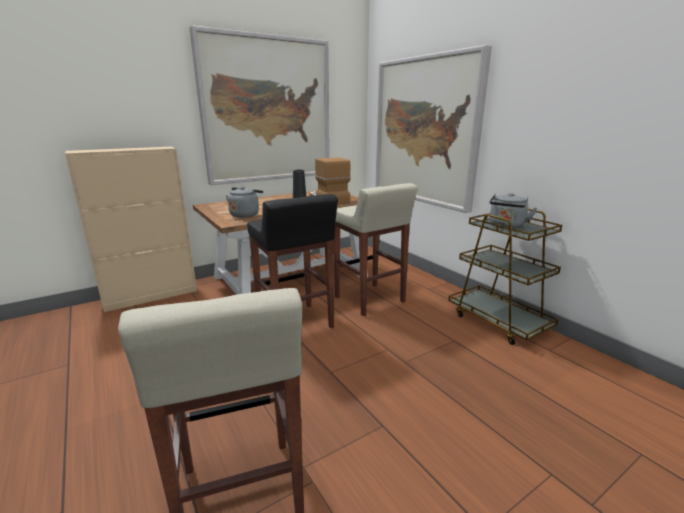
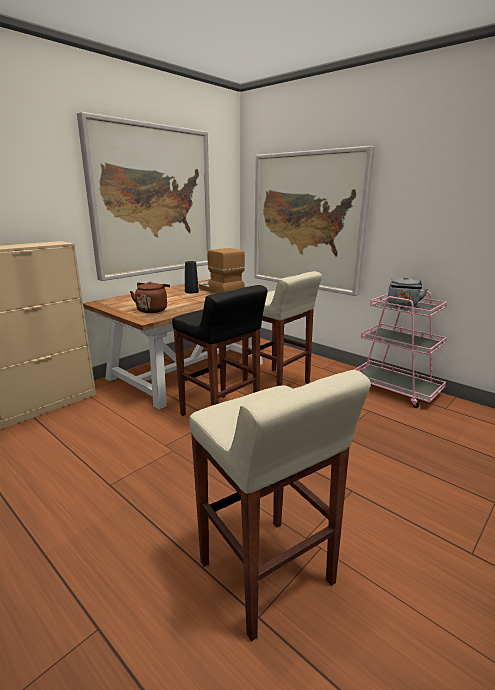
camera: 15 degrees left, 0 degrees up
grey kettle [226,187,263,218] -> brown kettle [130,281,170,313]
brown cart [448,208,562,345] -> pink cart [354,290,447,408]

